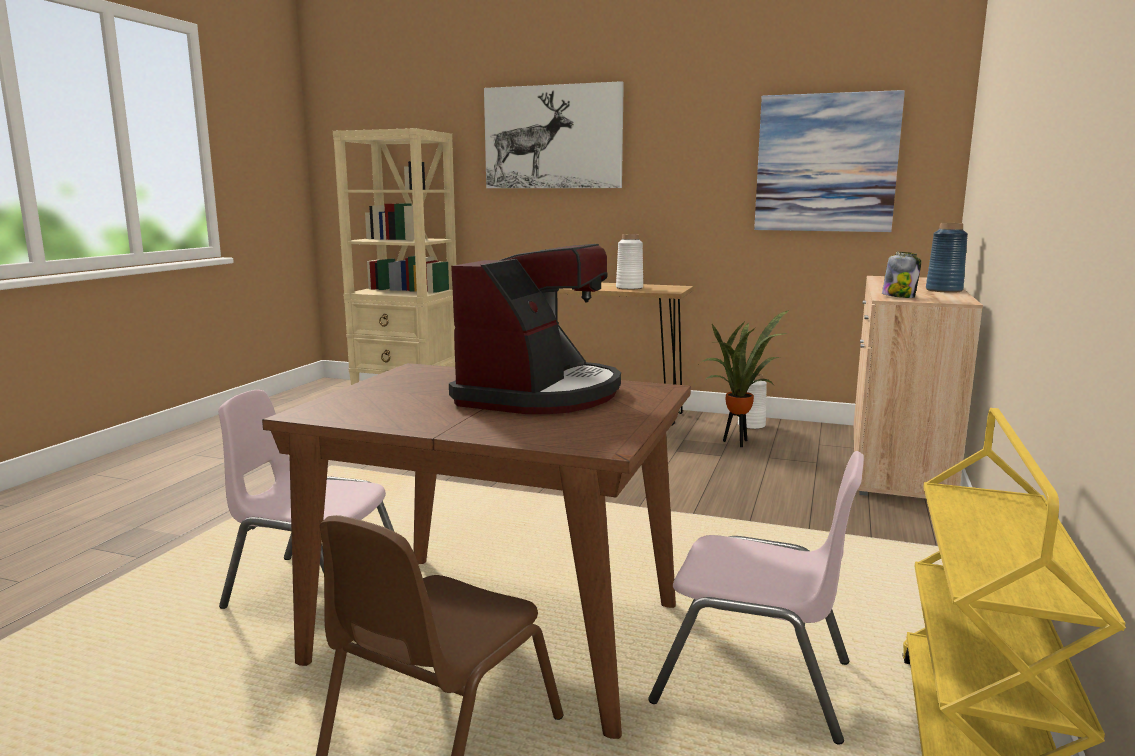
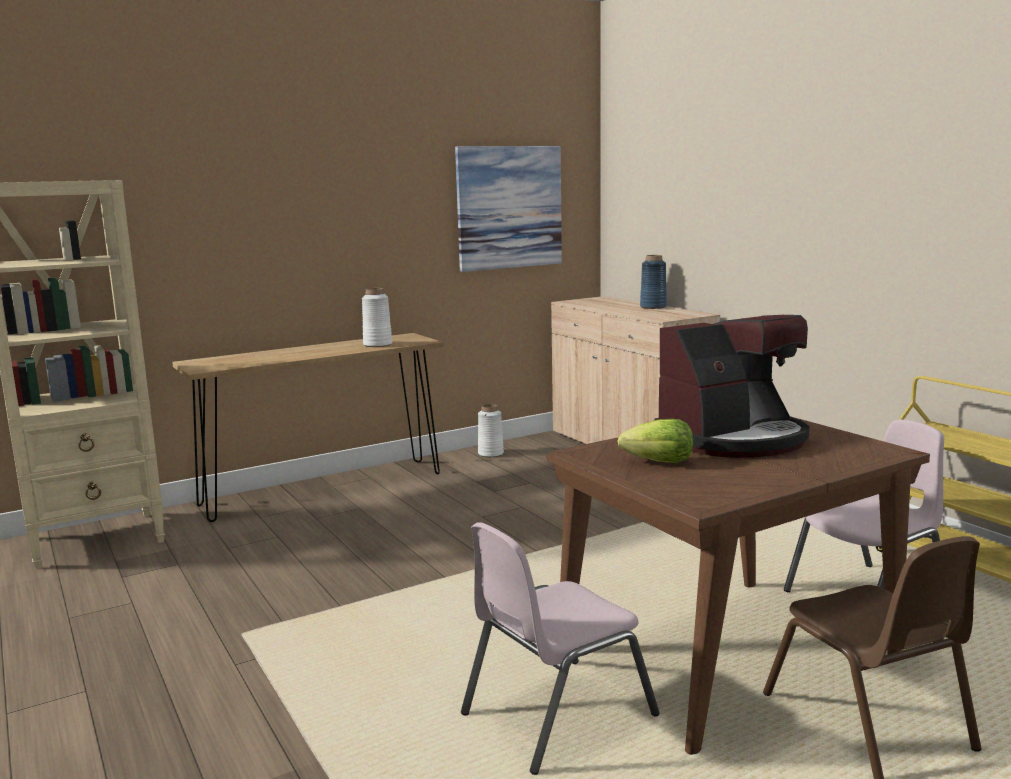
camera: 50 degrees left, 0 degrees up
coffee machine [449,244,621,414] -> coffee machine turned 90 degrees clockwise [654,315,810,458]
picture [484,81,624,188] -> none
potted plant [699,310,789,447] -> none
jar [882,252,921,298] -> none
none -> lettuce [618,419,693,463]

